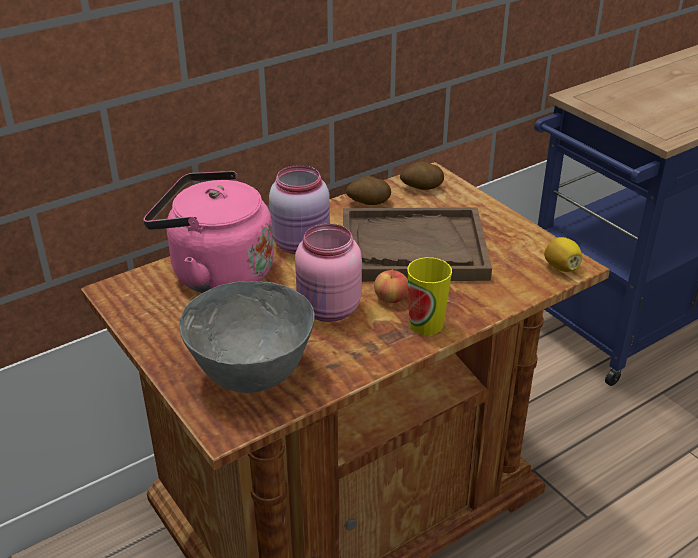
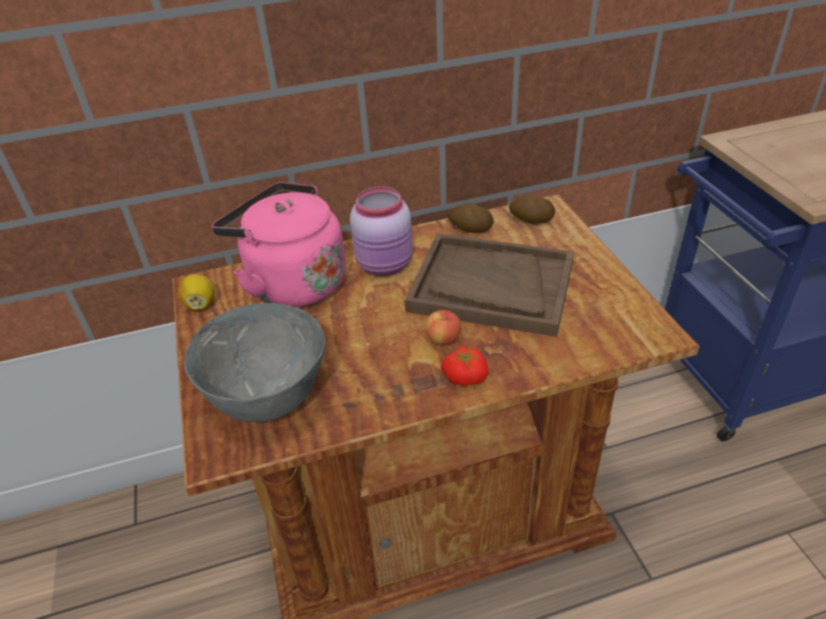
camera: 20 degrees right, 5 degrees up
pink jar [295,224,362,322] -> none
cup [407,257,452,335] -> tomato [441,346,489,386]
lemon [544,237,582,272] -> lemon moved to [178,274,214,310]

